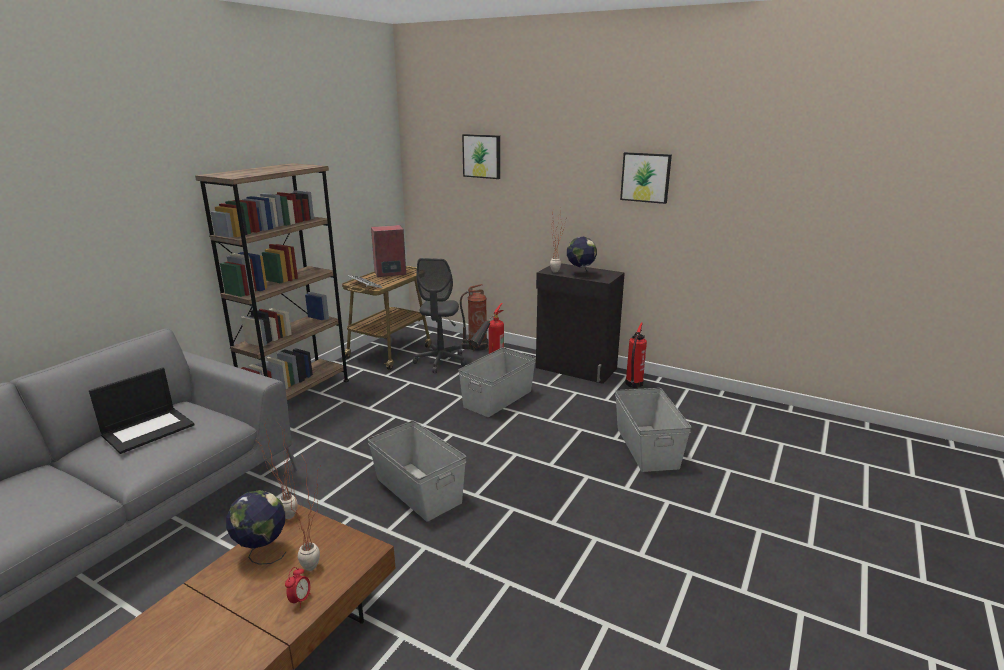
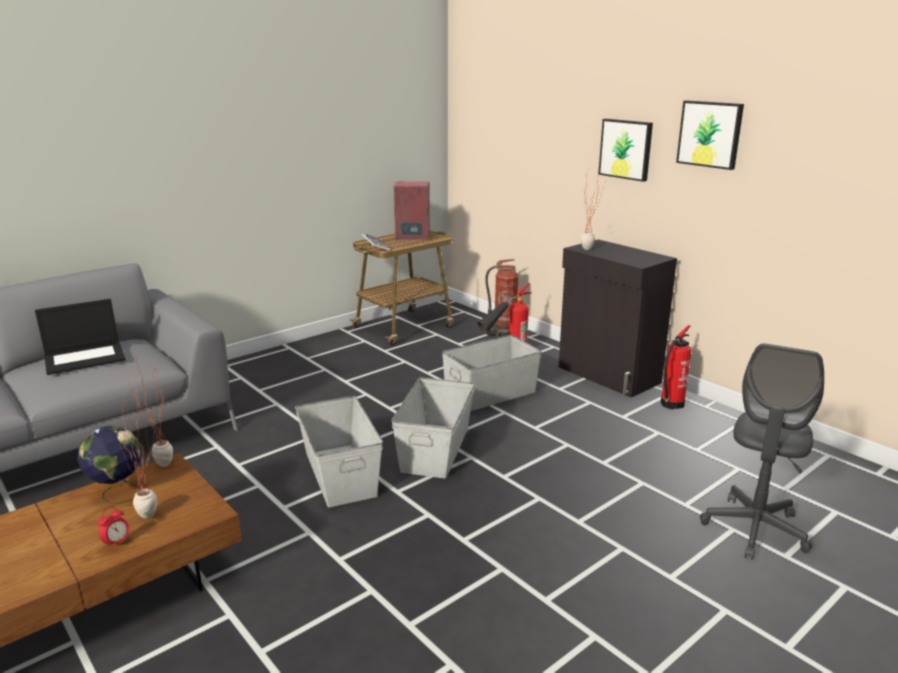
camera: 20 degrees right, 0 degrees up
brown bookcase [195,163,349,400] -> none
grey office chair [413,258,466,373] -> grey office chair moved to [700,343,824,560]
picture [462,134,500,179] -> picture moved to [598,119,653,182]
globe [567,237,597,278] -> none
grey storage box [615,388,692,472] -> grey storage box moved to [391,377,475,479]

